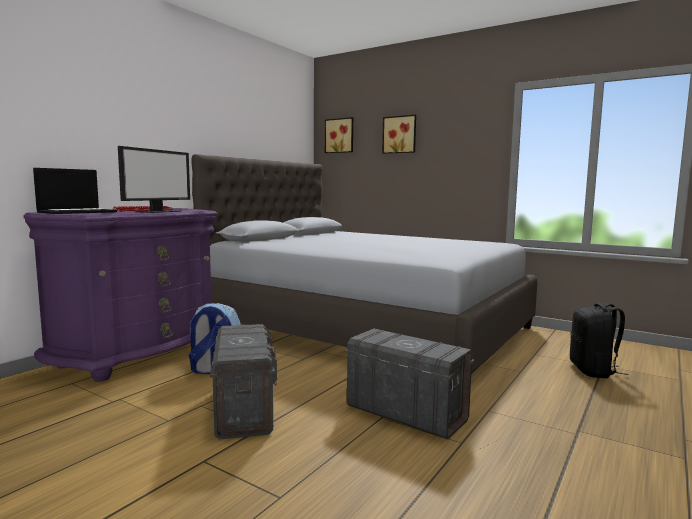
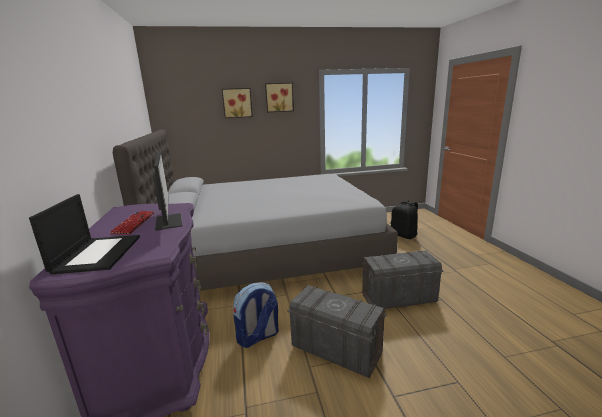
camera: 45 degrees left, 10 degrees up
picture [325,117,353,153] -> picture moved to [265,83,294,112]

